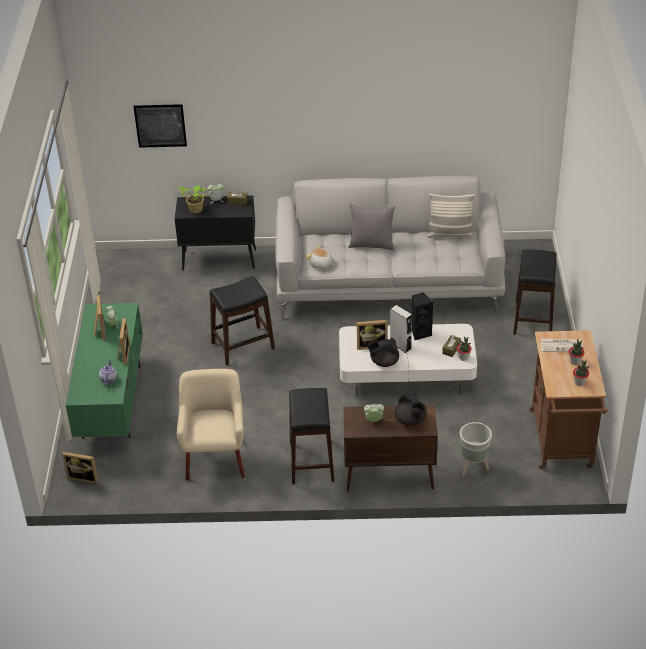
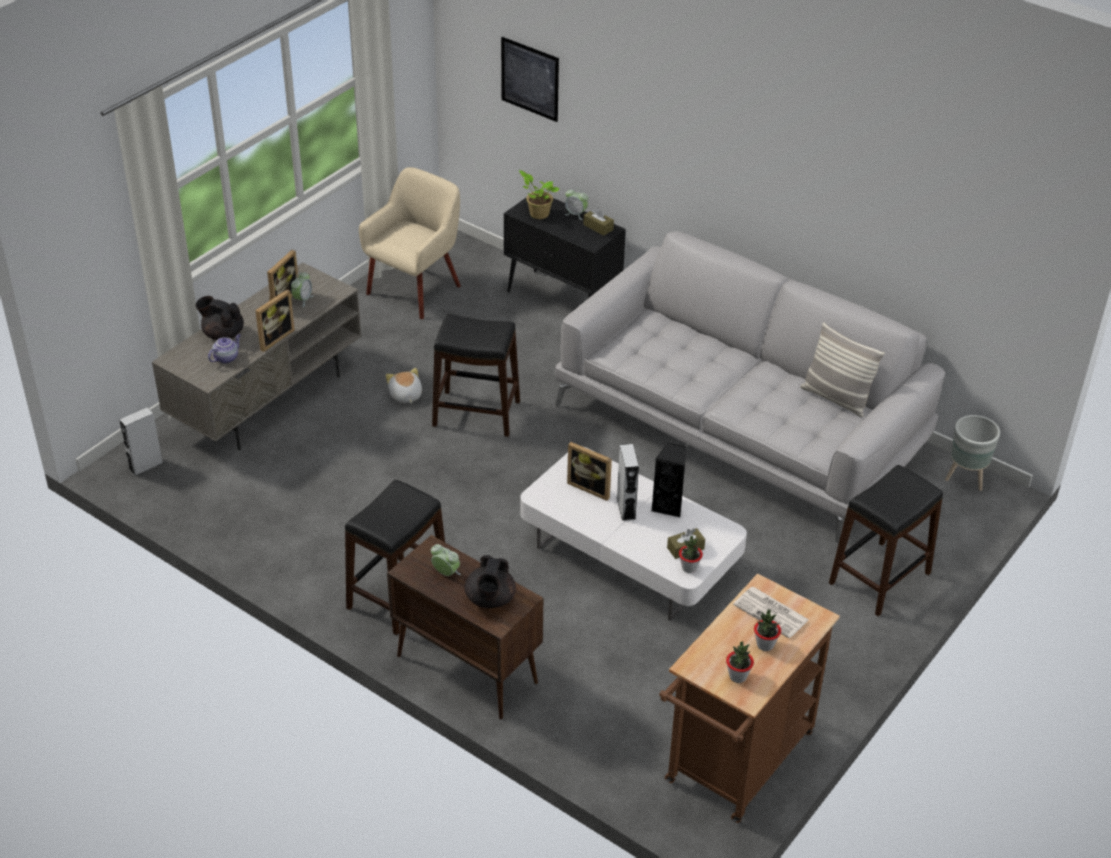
camera: 35 degrees right, 0 degrees up
picture frame [62,452,99,484] -> grey speaker [119,407,163,476]
green tv stand [66,303,143,439] -> grey tv stand [152,262,361,450]
beige armchair [177,369,245,481] -> beige armchair moved to [359,167,461,319]
plush toy [306,245,333,269] -> plush toy moved to [386,368,422,403]
grey pillow [348,204,395,250] -> none
black teapot [368,338,399,367] -> black teapot moved to [195,296,244,340]
grey planter [460,422,492,475] -> grey planter moved to [945,415,1000,491]

